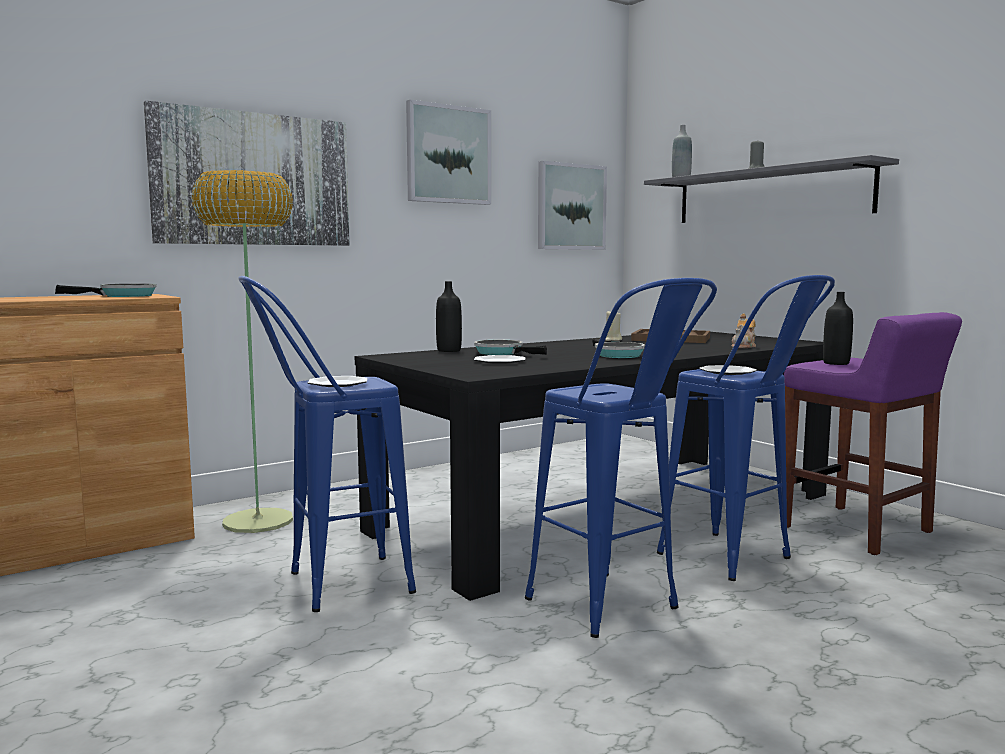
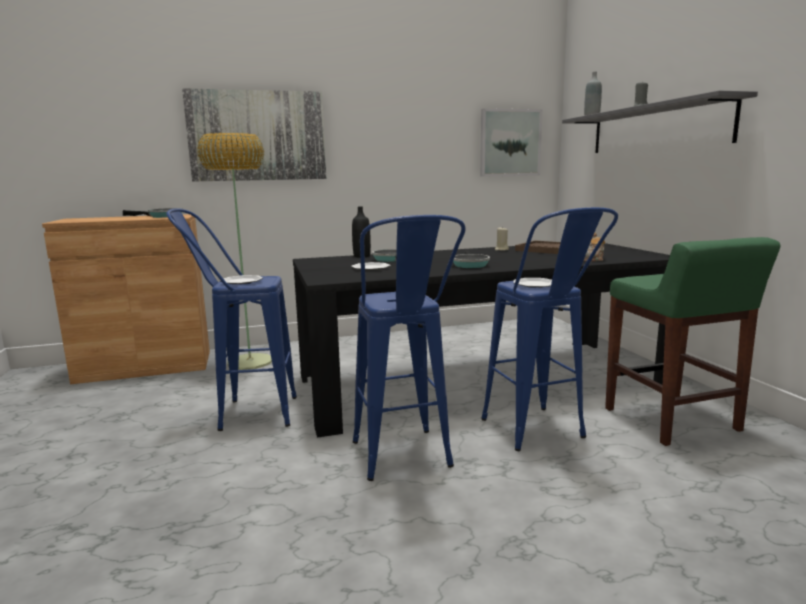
camera: 20 degrees right, 5 degrees up
picture [406,100,491,205] -> none
purple stool [784,312,962,555] -> green stool [605,237,781,446]
black bottle [823,292,853,365] -> none

